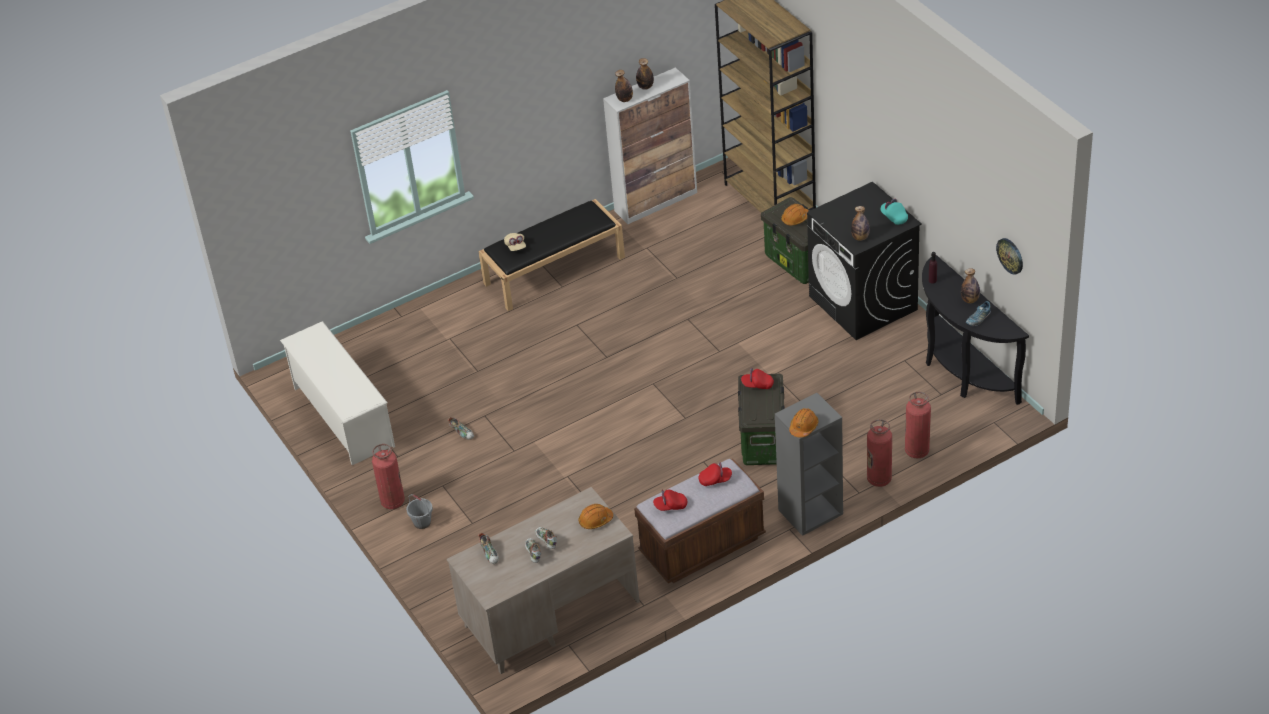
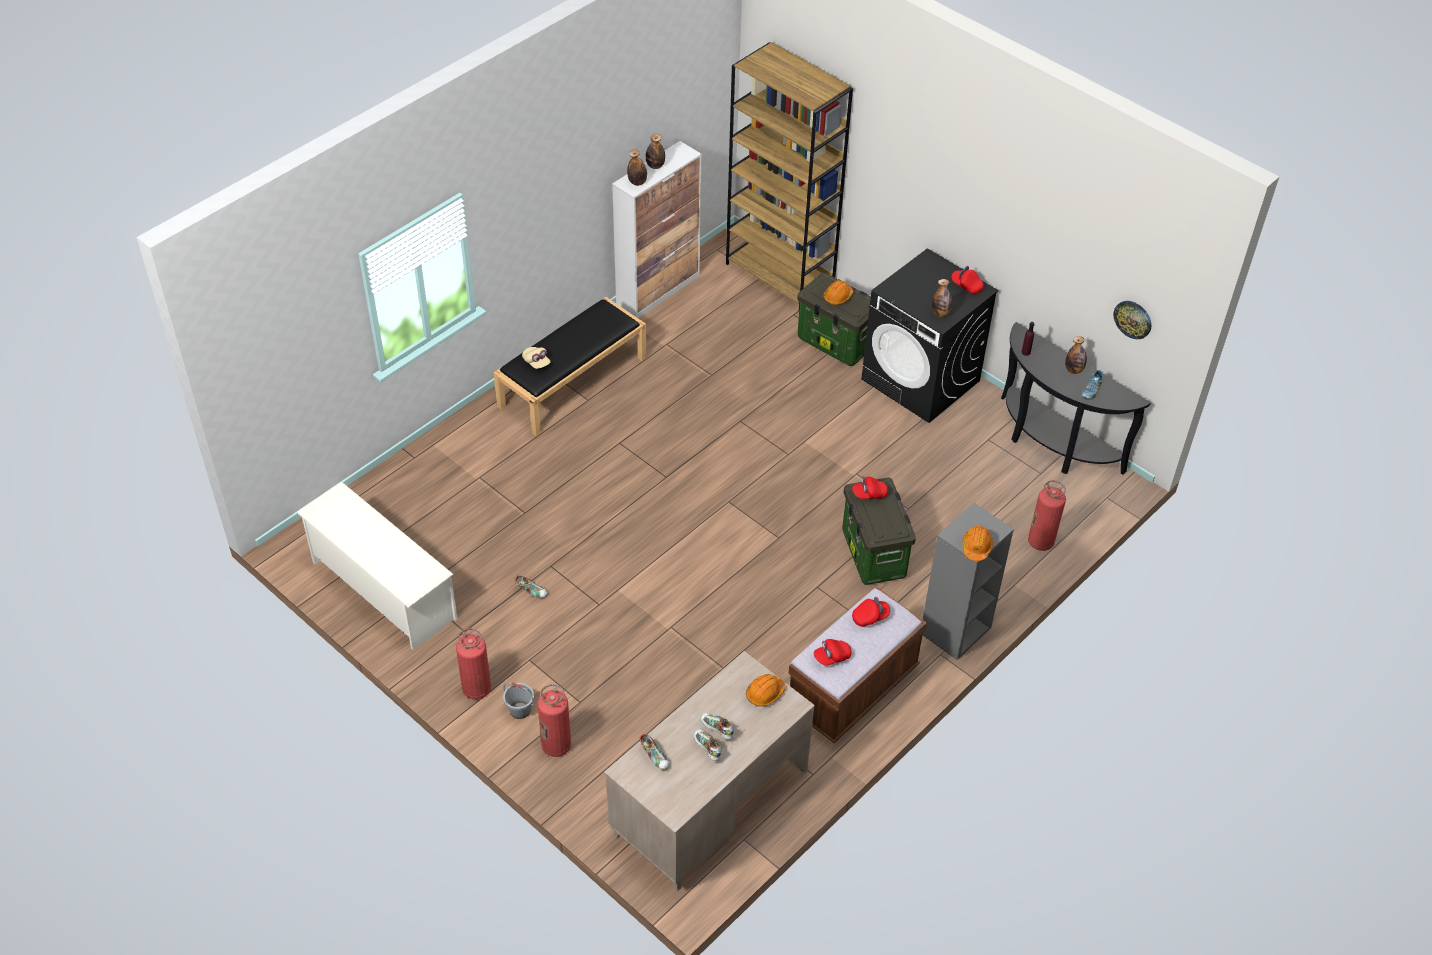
camera: 20 degrees left, 5 degrees up
fire extinguisher [867,419,892,487] -> fire extinguisher moved to [537,684,571,757]
turquoise cap [881,199,908,225] -> red cap [952,266,984,294]

